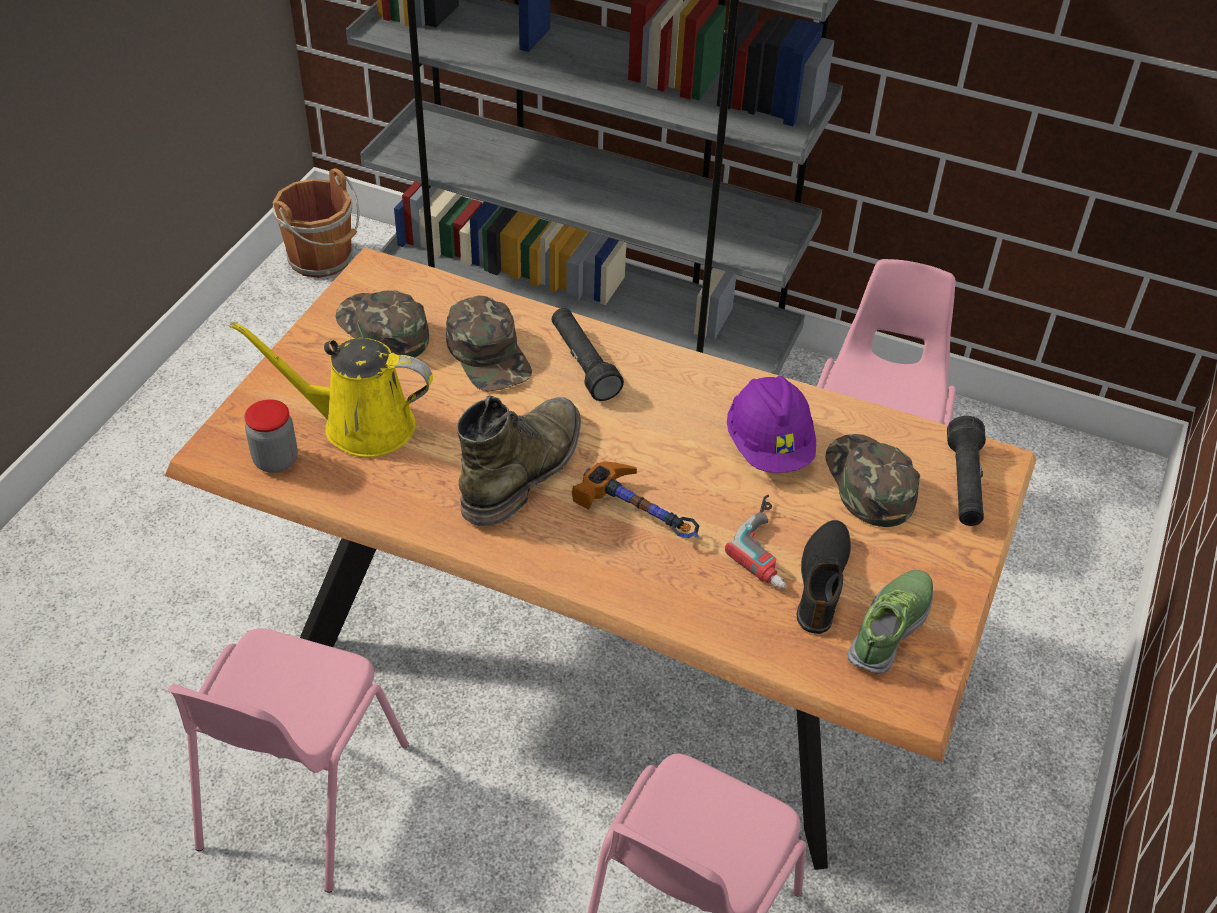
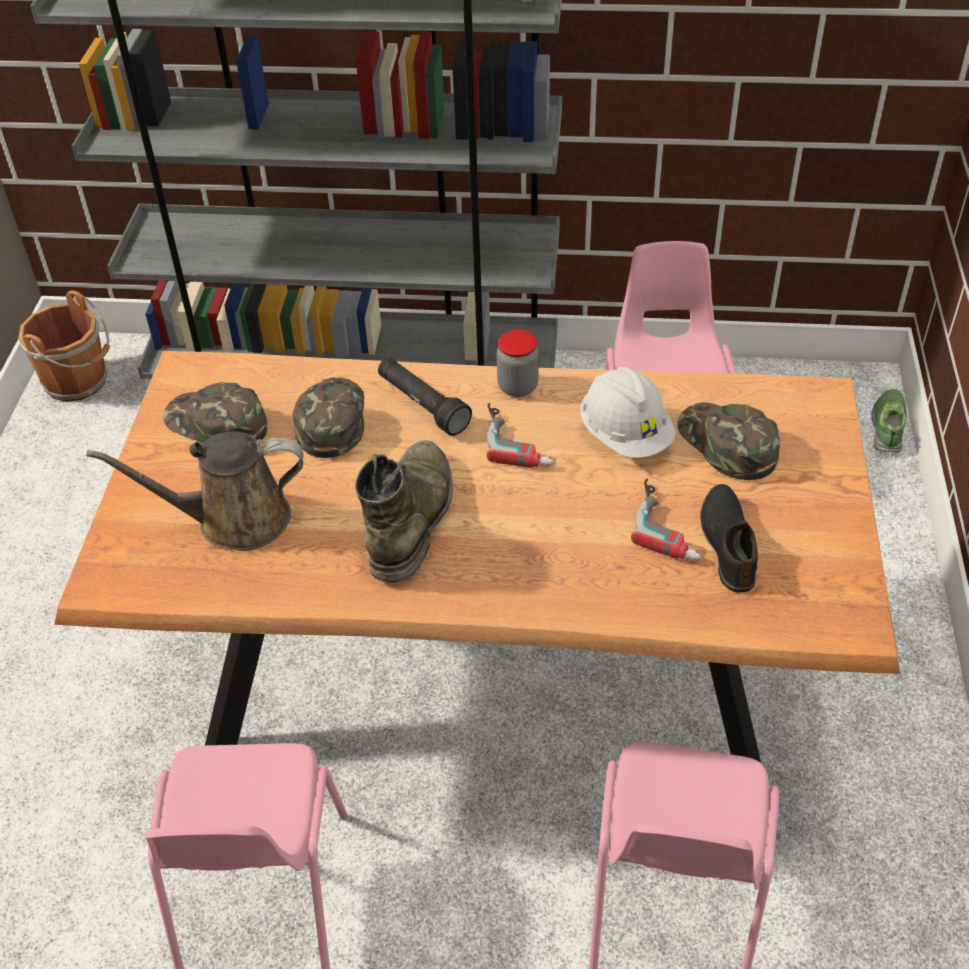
camera: 15 degrees left, 0 degrees up
yellow watering can [229,321,433,457] -> brown watering can [86,432,303,551]
jar [244,399,298,473] -> jar moved to [497,330,539,397]
green cap [446,296,532,392] -> green cap turned 135 degrees counterclockwise [293,377,364,458]
hammer [572,461,699,538] -> none
purple hard hat [727,376,816,473] -> white hard hat [580,367,676,458]
shoe [848,570,933,675] -> shoe moved to [871,389,907,453]
black flashlight [947,416,986,526] -> none
none -> power drill [486,403,555,468]

